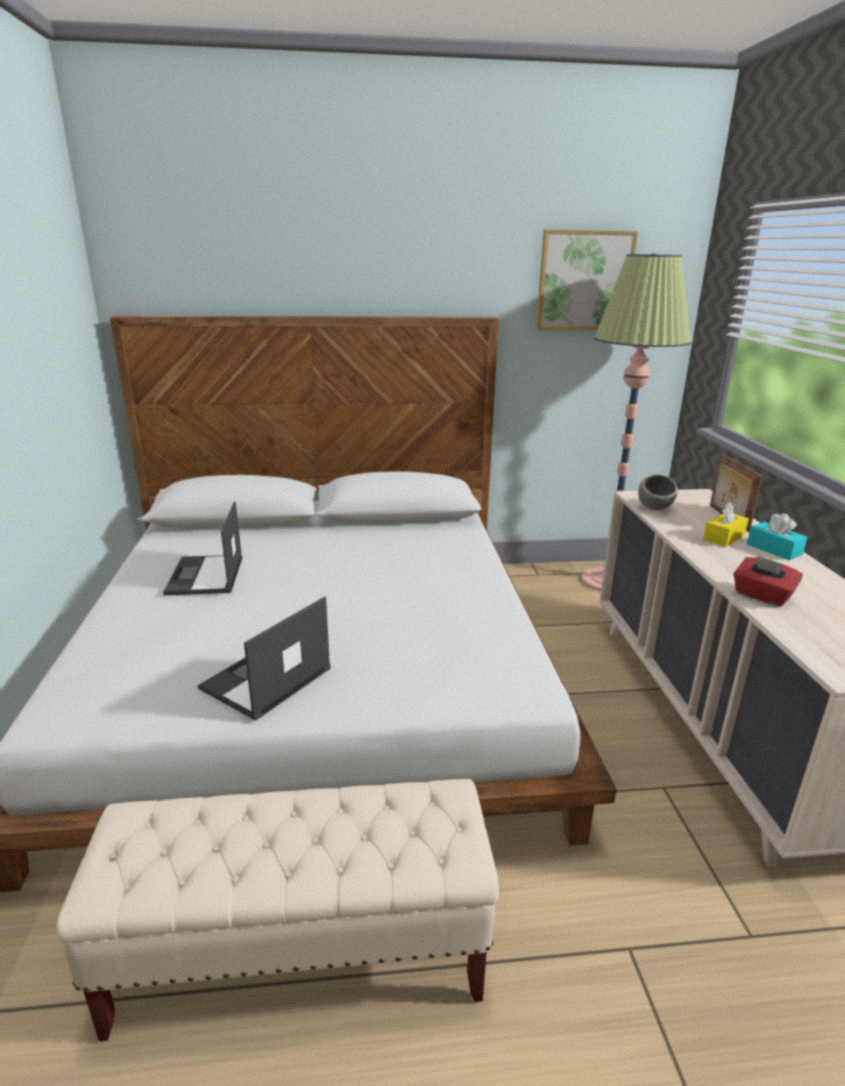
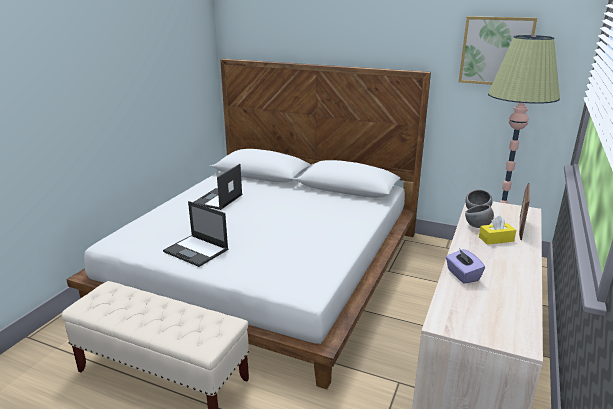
camera: 30 degrees right, 0 degrees up
laptop [198,597,331,721] -> laptop turned 120 degrees counterclockwise [163,201,228,267]
red tissue box [733,555,803,607] -> purple tissue box [446,248,485,284]
turquoise tissue box [747,513,807,560] -> none
none -> grey bowl [465,205,494,228]

